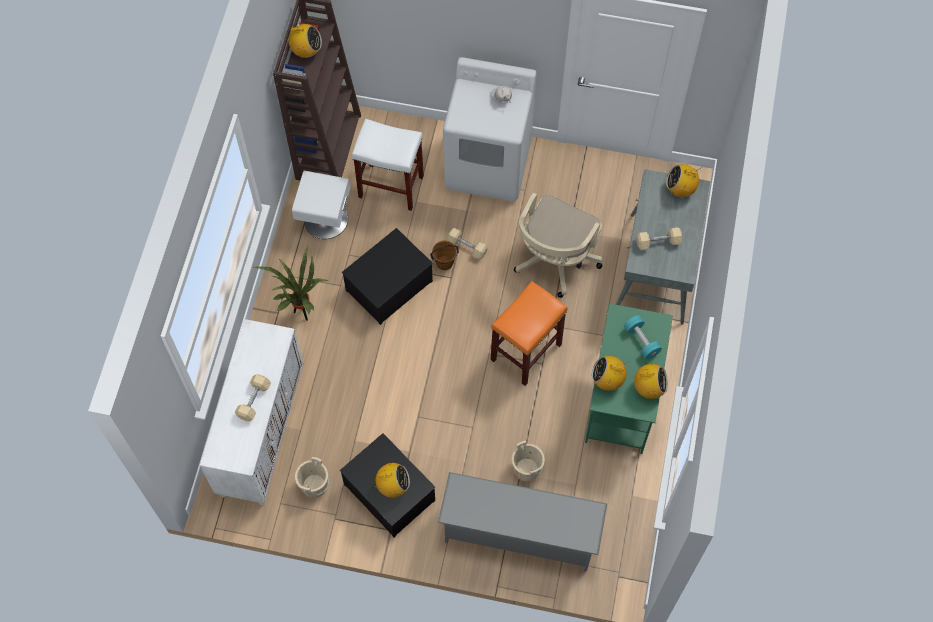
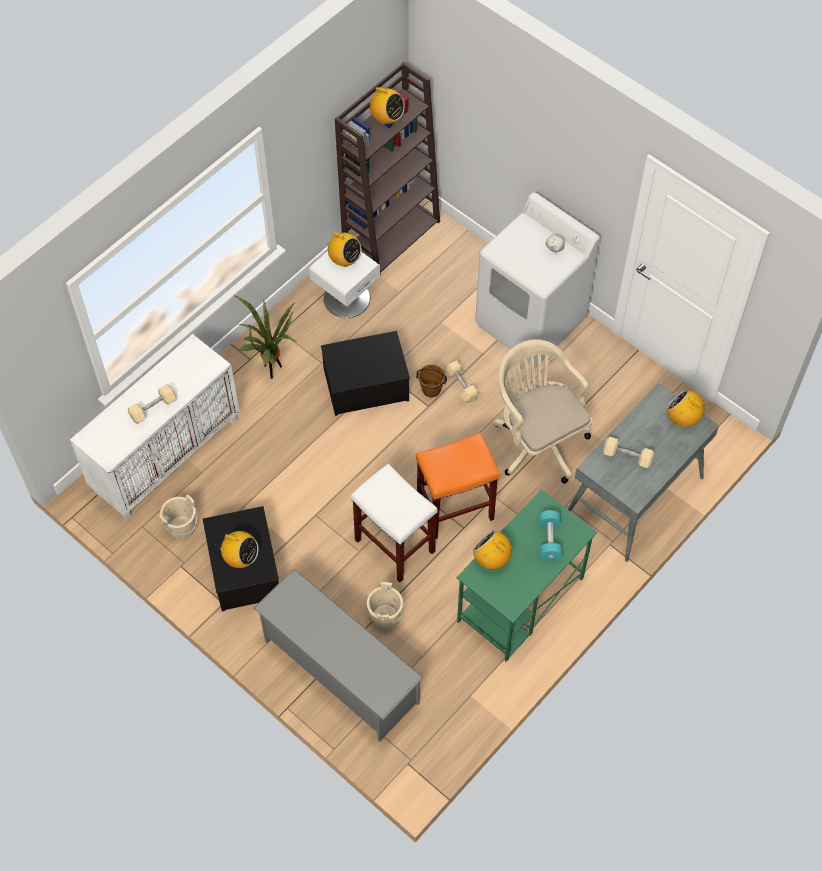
camera: 30 degrees right, 5 degrees down
white stool [352,119,424,211] -> white stool moved to [351,464,437,582]
beige office chair [514,193,603,298] -> beige office chair turned 90 degrees clockwise [493,339,592,483]
radio [634,364,668,399] -> radio moved to [324,232,362,267]

